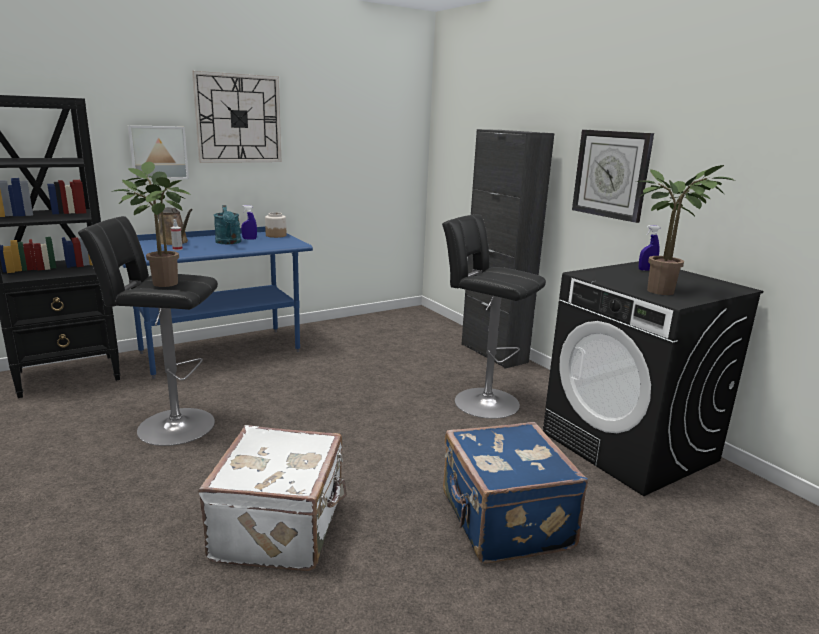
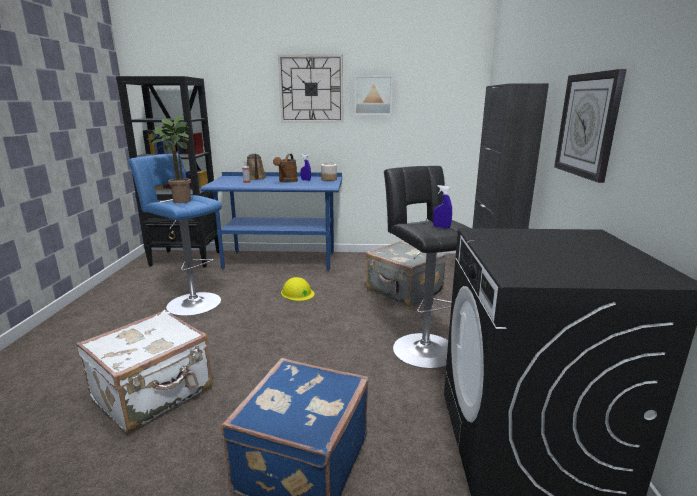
camera: 35 degrees right, 0 degrees up
black stool [78,216,218,446] -> blue stool [128,154,222,316]
picture [128,125,189,180] -> picture moved to [355,76,393,115]
turquoise watering can [214,205,241,244] -> brown watering can [273,154,298,183]
potted plant [637,165,735,295] -> none
blue spray bottle [639,225,660,271] -> blue spray bottle moved to [433,185,452,229]
none -> yellow hard hat [281,277,314,301]
none -> grey suitcase [366,241,447,308]

